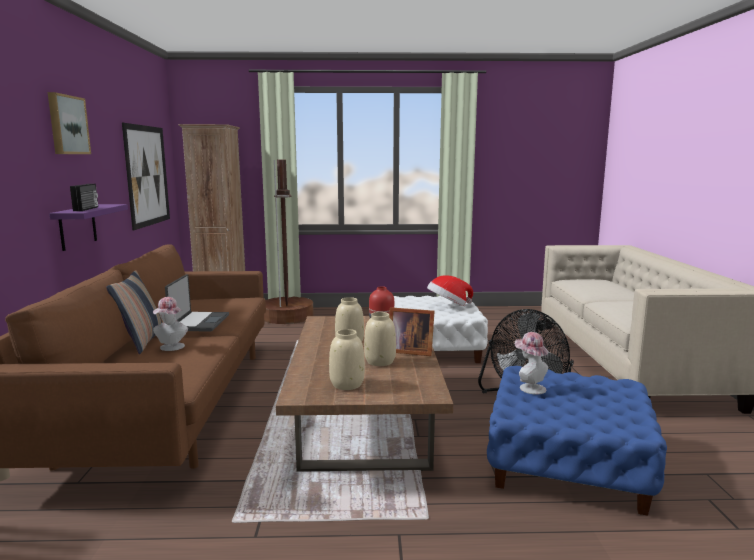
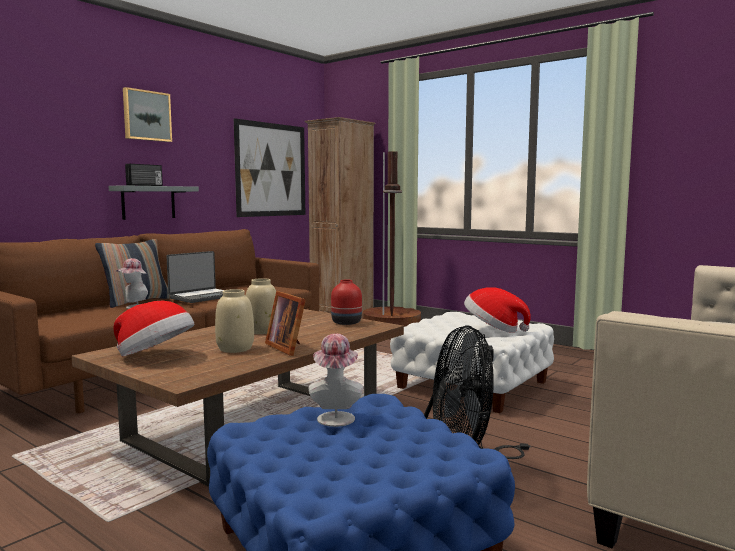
camera: 40 degrees right, 5 degrees down
purple shelf [49,204,128,251] -> grey shelf [108,185,199,220]
beige vase [329,329,365,390] -> hat [113,301,194,357]

